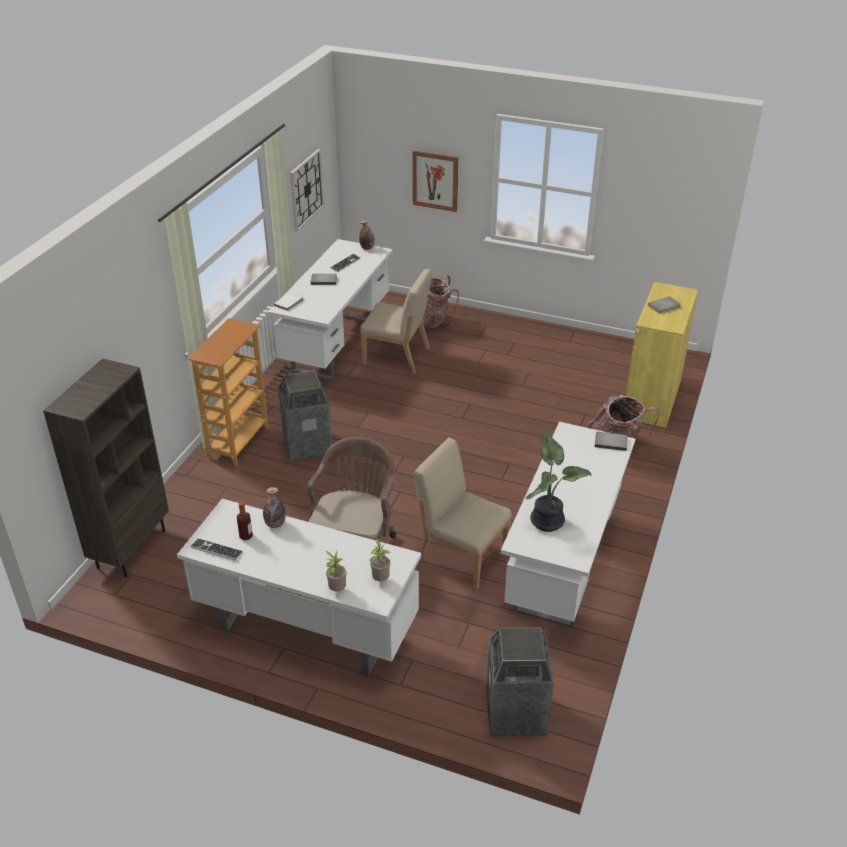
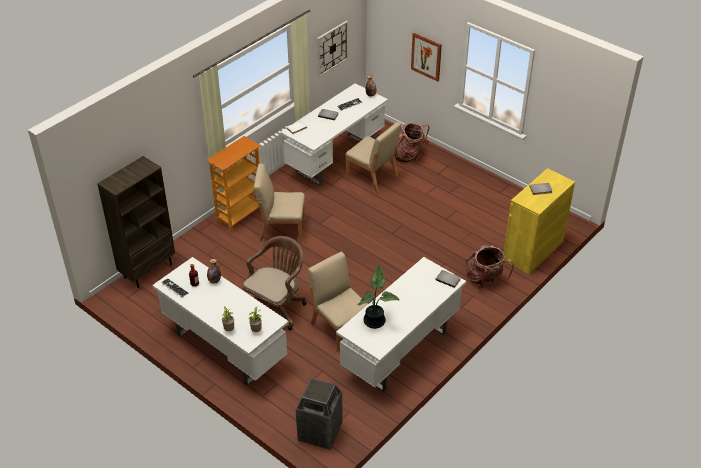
camera: 20 degrees right, 5 degrees up
trash can [278,370,332,462] -> beige chair [254,164,305,243]

